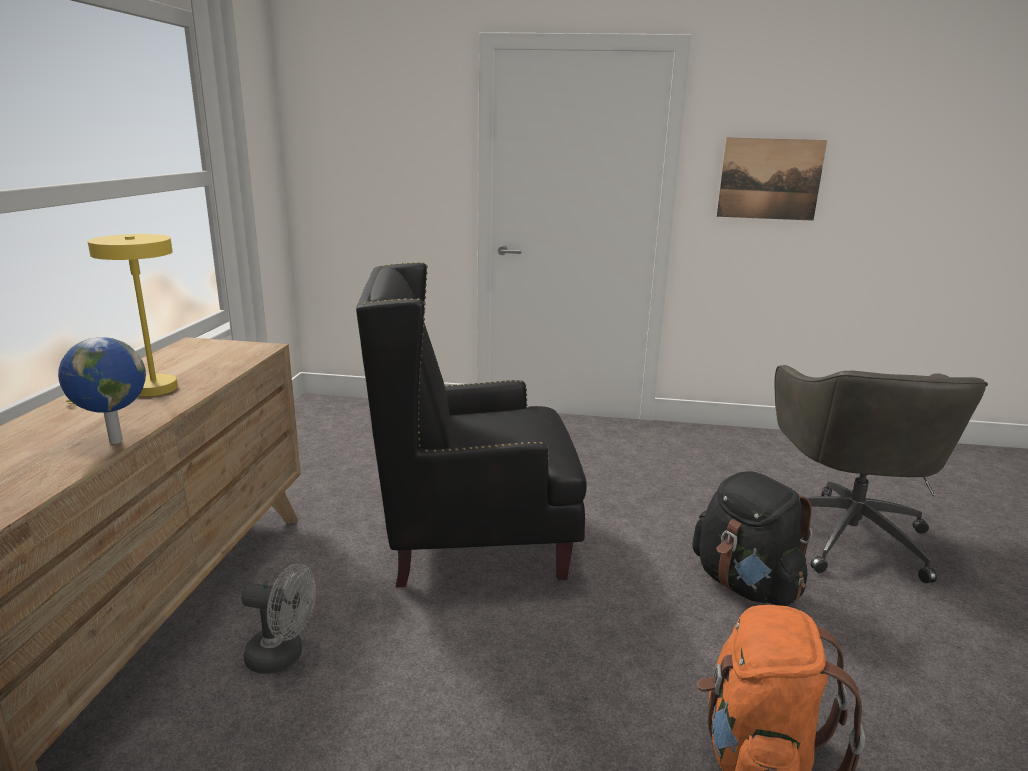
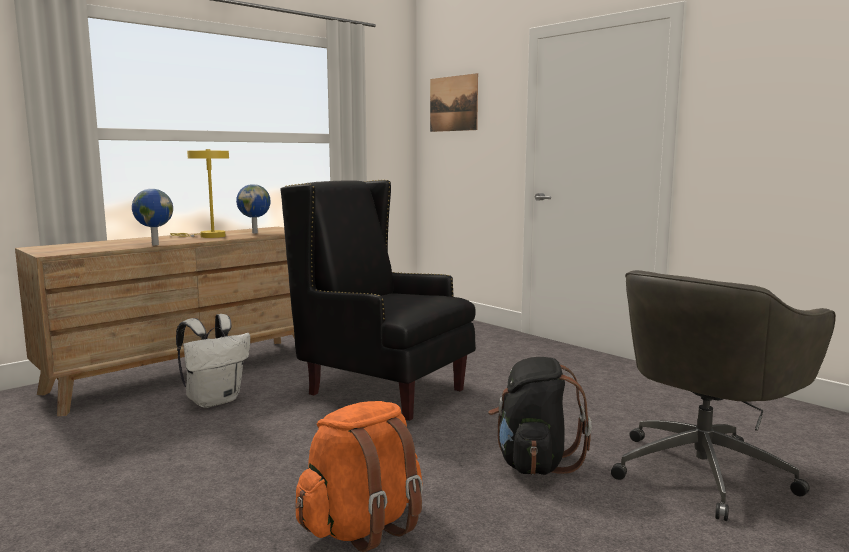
camera: 40 degrees right, 10 degrees down
grey fan [241,563,316,674] -> white backpack [176,314,250,408]
picture [717,137,827,221] -> picture moved to [430,73,478,132]
none -> globe [236,184,271,233]

